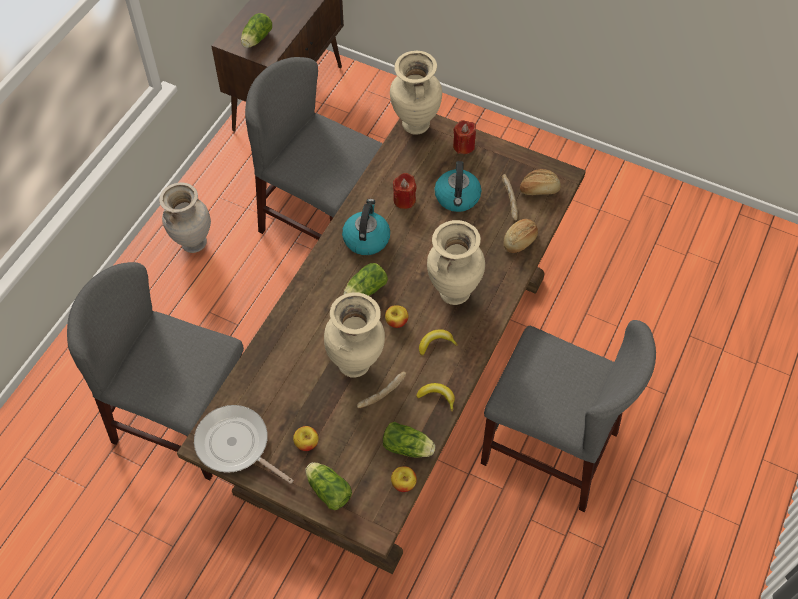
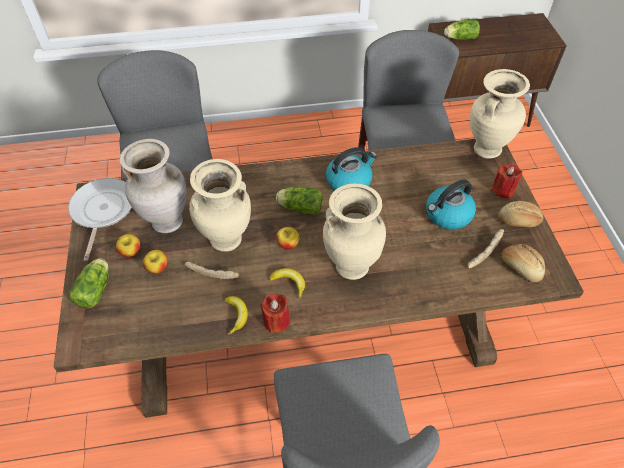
camera: 55 degrees right, 5 degrees down
beige vase [159,182,211,253] -> beige vase moved to [120,139,186,233]
lettuce [383,422,435,458] -> none
apple [391,466,417,492] -> apple moved to [143,250,168,274]
red candle [393,173,416,209] -> red candle moved to [260,293,290,333]
bread [503,219,538,253] -> bread moved to [498,201,544,227]

